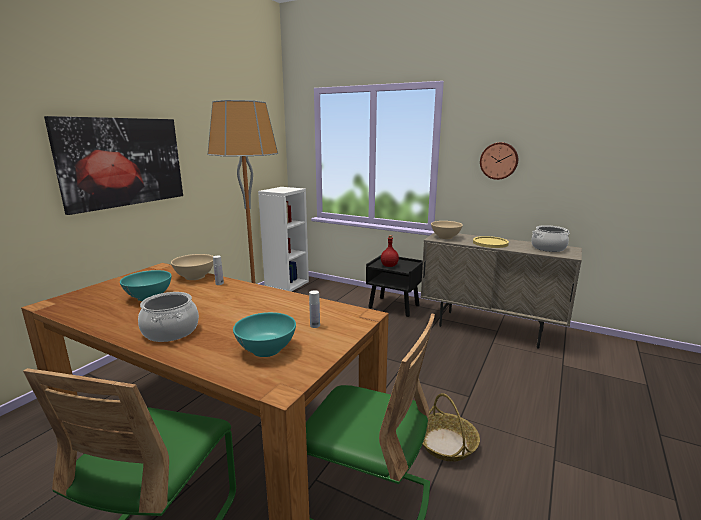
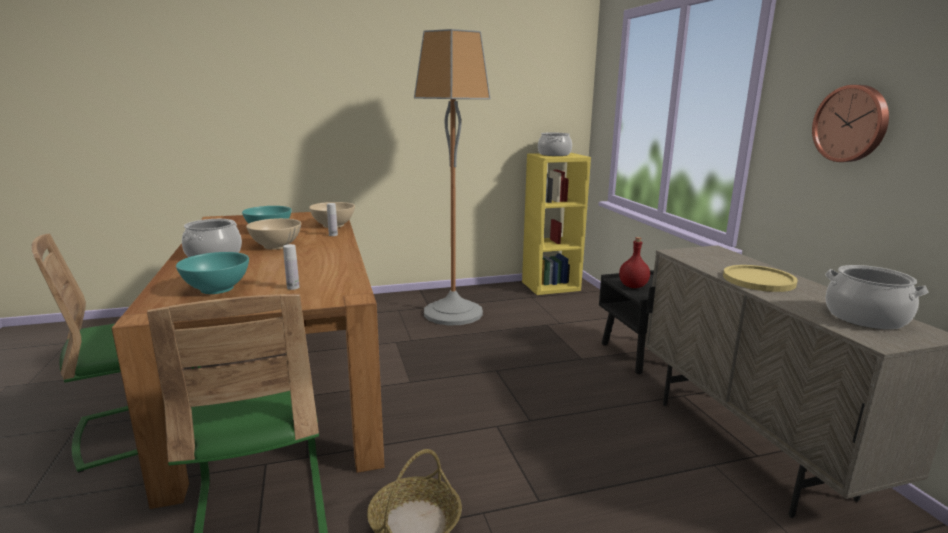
camera: 45 degrees right, 0 degrees up
picture [44,116,183,215] -> none
white bookcase [258,187,309,292] -> yellow bookcase [522,153,591,295]
beige bowl [431,221,463,239] -> beige bowl moved to [246,218,301,250]
none -> cooking pot [538,133,572,156]

